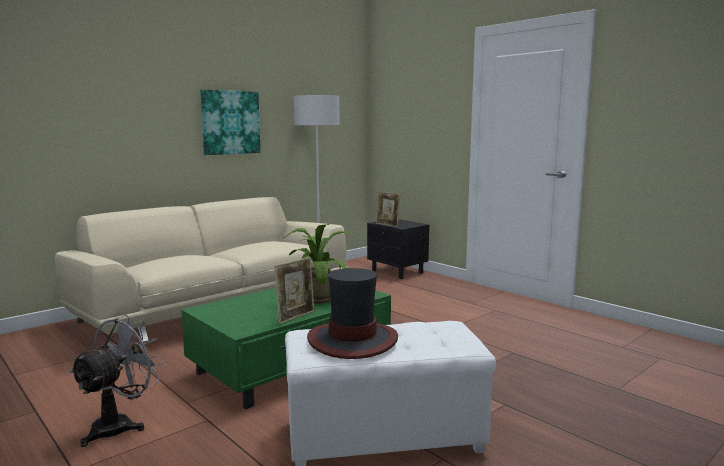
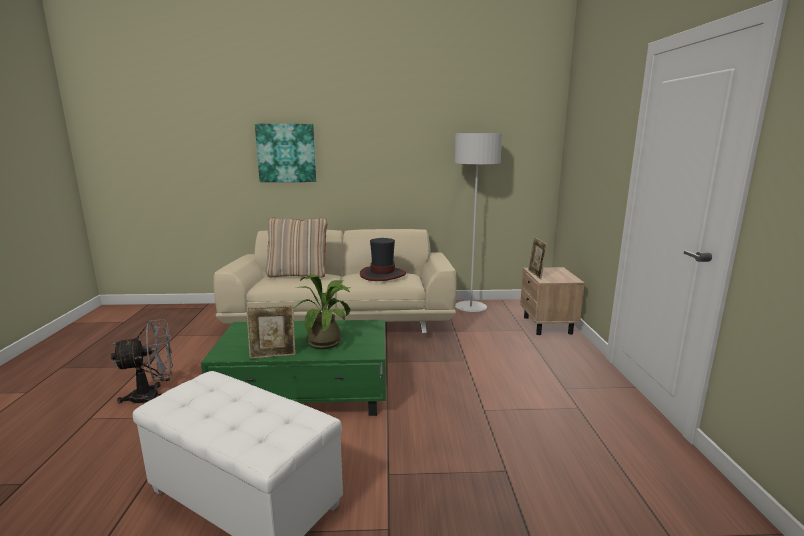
camera: 40 degrees right, 5 degrees up
picture [200,89,261,155] -> picture moved to [255,124,316,182]
hat [307,268,398,359] -> hat moved to [360,238,406,281]
black nightstand [367,219,429,279] -> beige nightstand [520,267,585,335]
none -> beige pillow [266,217,327,278]

